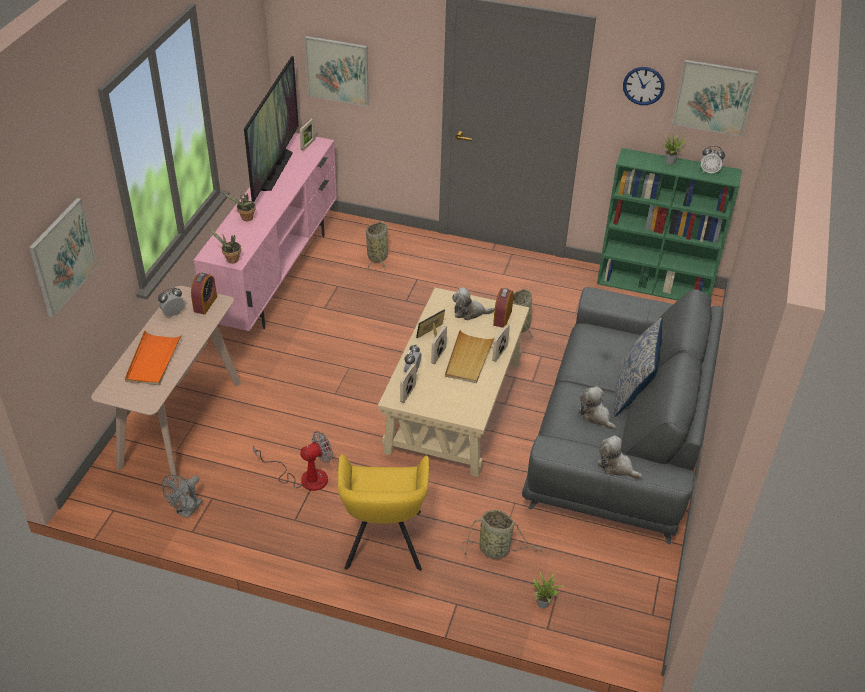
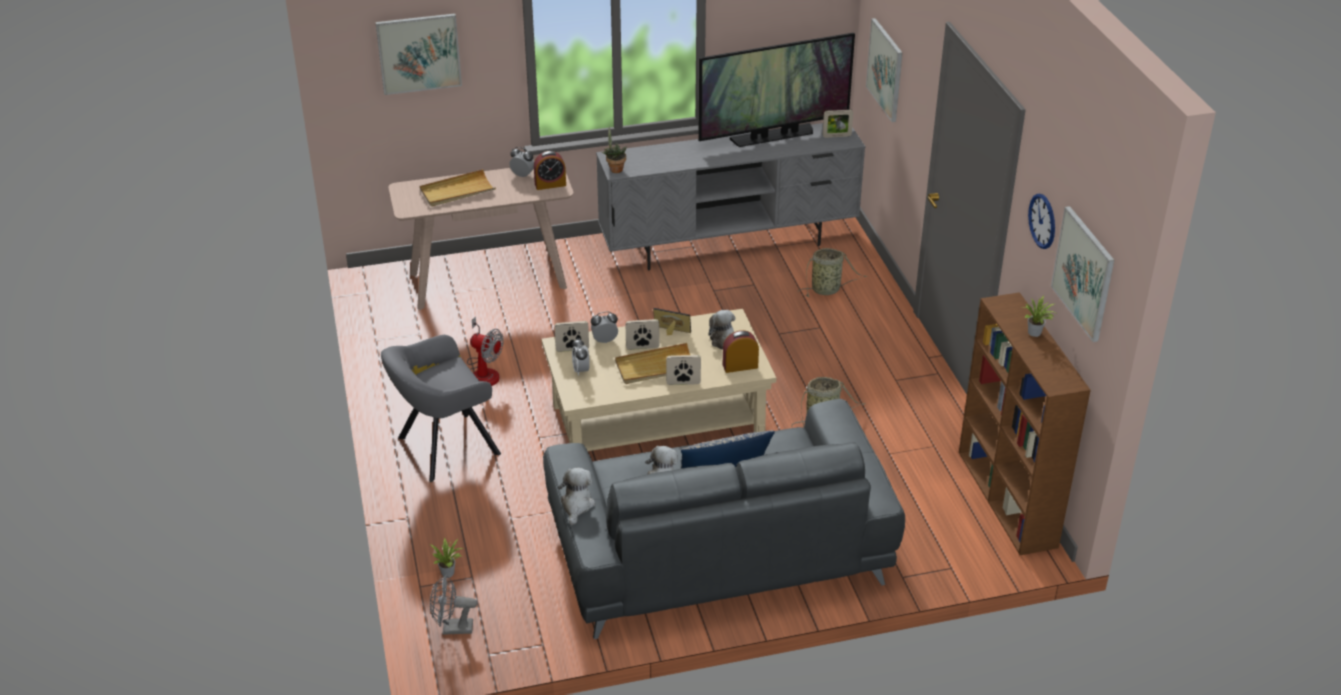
camera: 60 degrees right, 5 degrees down
orange tray [125,330,182,385] -> beige tray [420,169,496,207]
grey fan [162,475,203,518] -> grey fan moved to [430,575,477,635]
pink tv stand [194,133,337,331] -> grey tv stand [596,123,865,270]
potted plant [223,193,255,221] -> none
yellow armchair [338,454,429,571] -> grey armchair [381,335,501,482]
basket [462,510,542,559] -> none
green bookcase [597,148,742,301] -> brown bookcase [959,292,1091,555]
alarm clock [701,146,725,175] -> alarm clock moved to [572,338,590,376]

